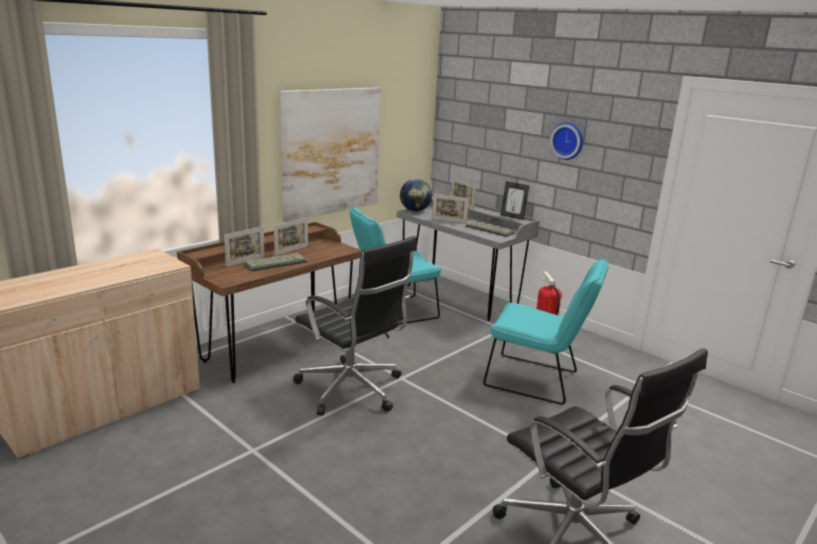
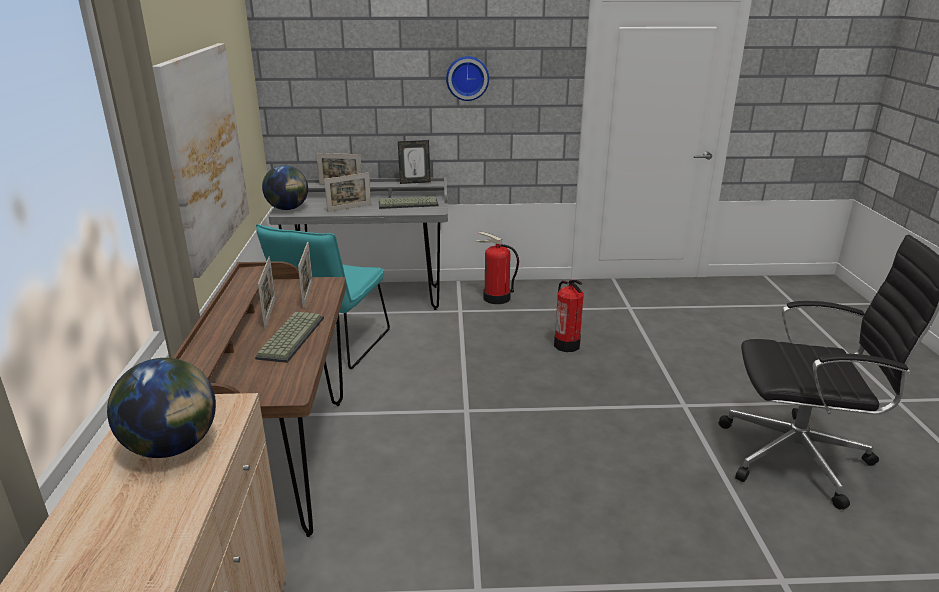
camera: 45 degrees left, 5 degrees up
picture frame [224,226,265,267] -> picture frame moved to [298,242,313,310]
black office chair [293,236,417,415] -> none
turquoise chair [483,258,609,405] -> fire extinguisher [554,280,584,352]
none -> globe [107,358,216,458]

